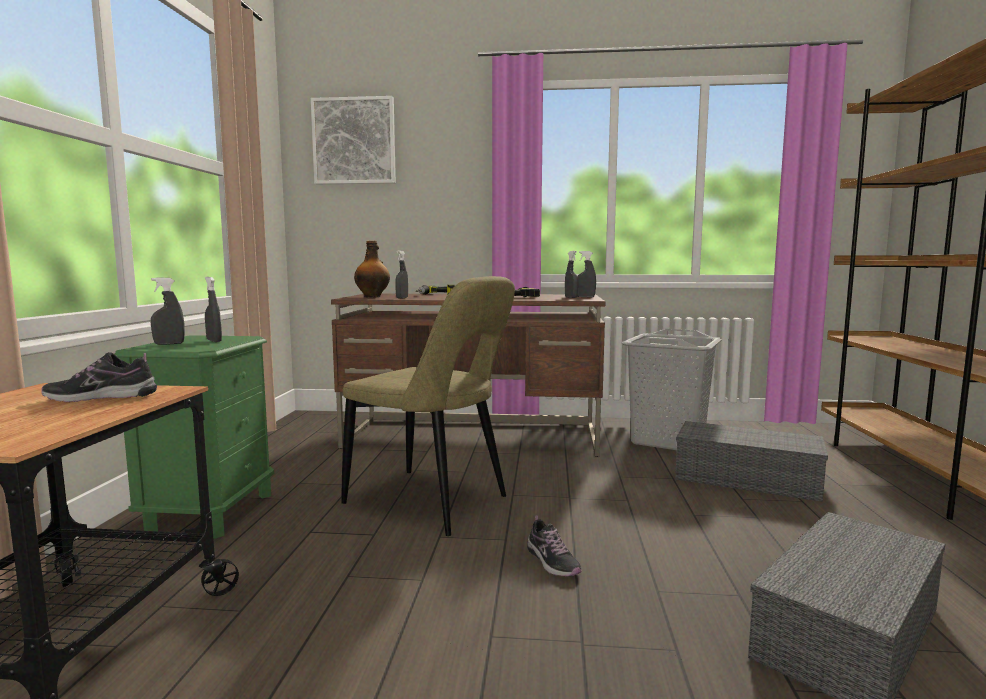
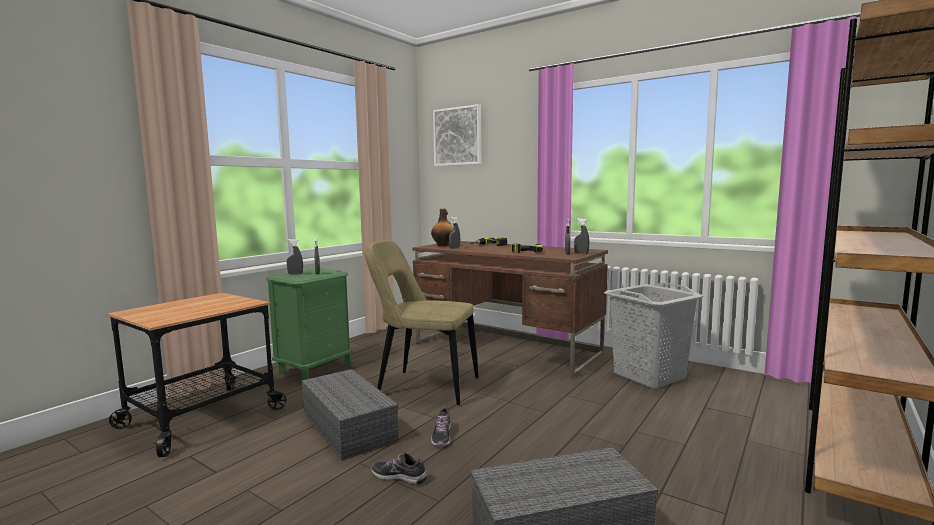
camera: 30 degrees right, 0 degrees up
shoe [41,352,157,402] -> shoe moved to [371,453,427,484]
beige chair [341,276,515,536] -> beige chair turned 135 degrees clockwise [365,240,479,405]
grey storage box [675,421,828,502] -> grey storage box moved to [301,369,398,461]

